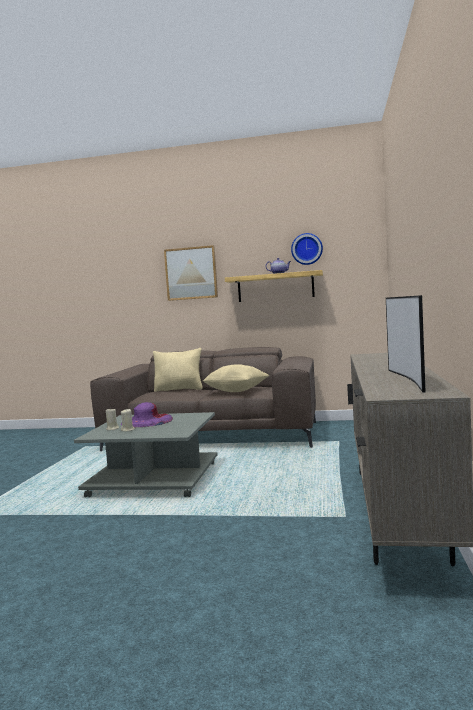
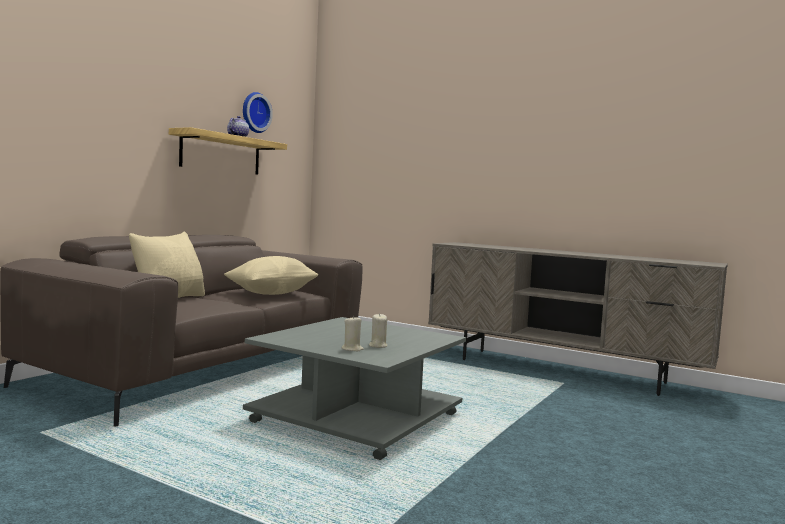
camera: 70 degrees left, 0 degrees up
purple hat [121,402,173,427] -> none
picture [164,245,218,301] -> none
television [386,295,426,393] -> none

